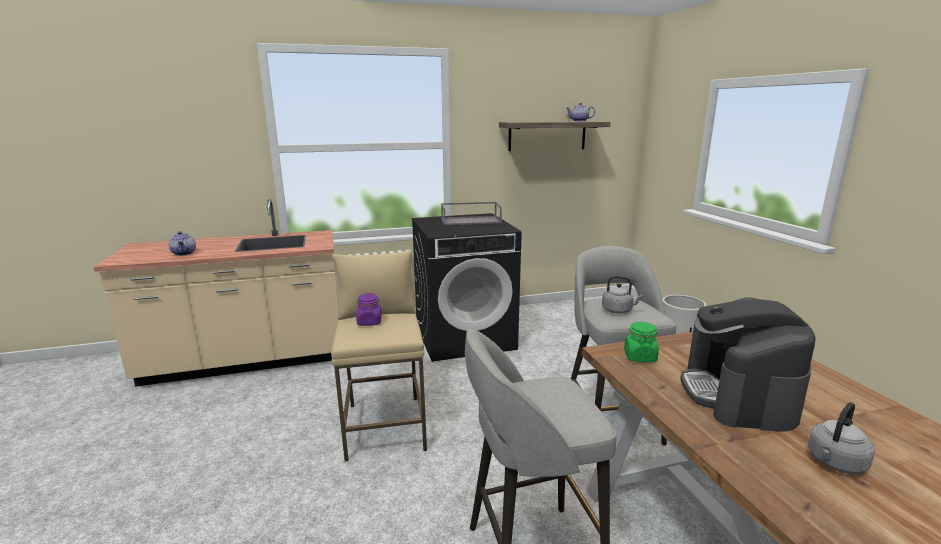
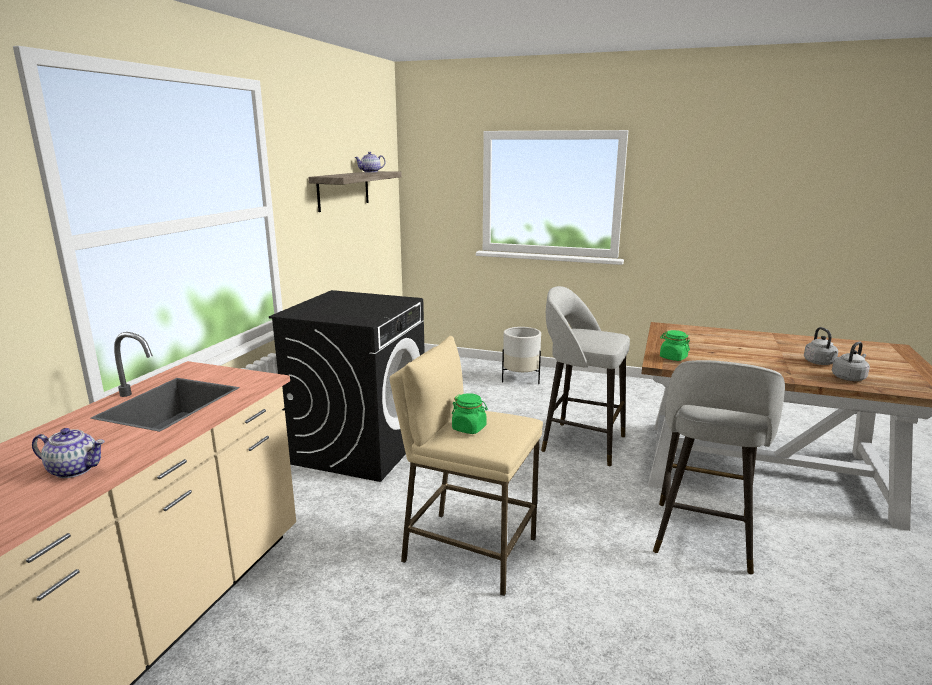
camera: 55 degrees left, 0 degrees up
purple jar [356,293,382,326] -> green jar [452,393,488,434]
grey tray [441,202,502,225] -> none
grey kettle [602,276,644,314] -> grey kettle moved to [832,342,870,381]
coffee machine [680,297,816,431] -> none

